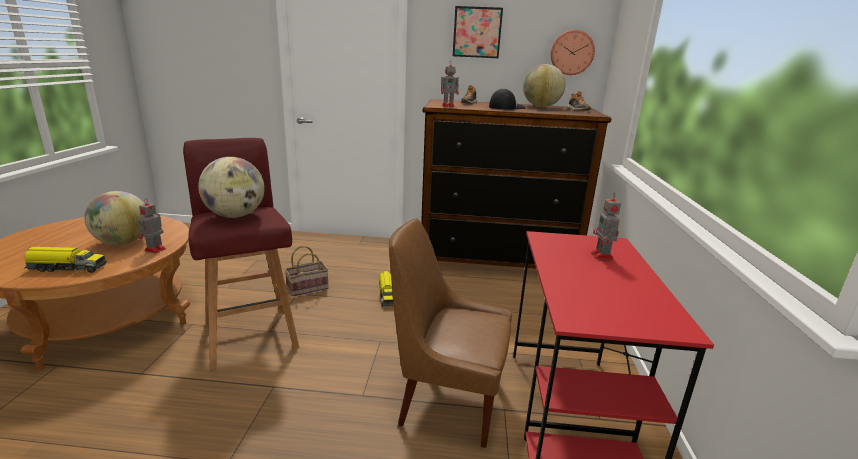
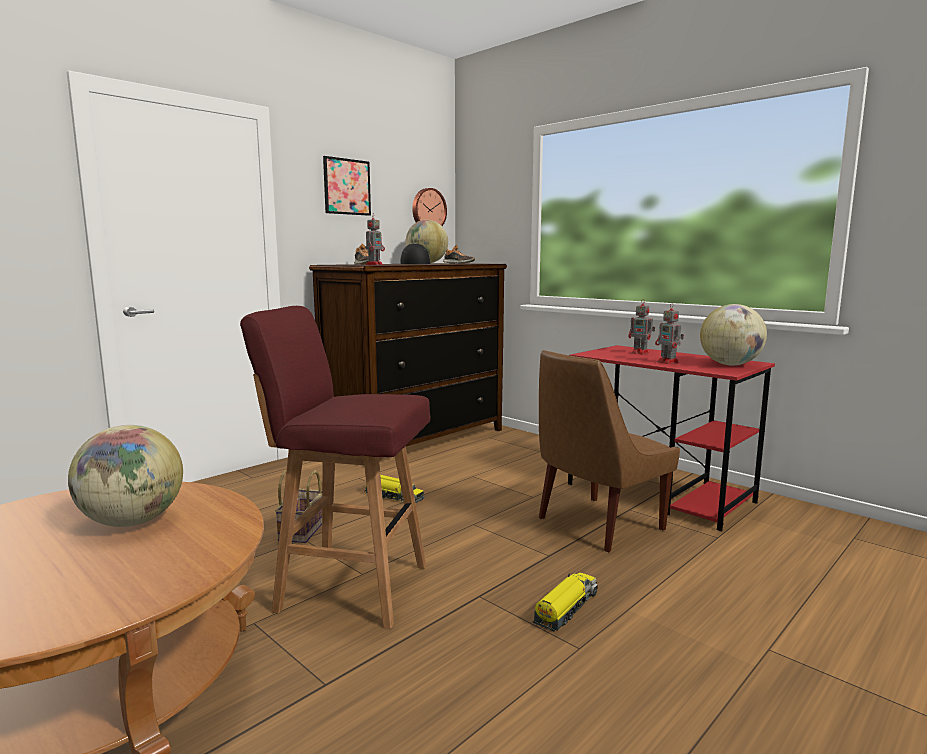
camera: 50 degrees left, 10 degrees down
toy truck [24,247,107,273] -> toy truck moved to [533,572,598,632]
toy robot [138,198,166,254] -> toy robot moved to [655,303,684,364]
globe [198,157,265,218] -> globe moved to [700,304,767,366]

